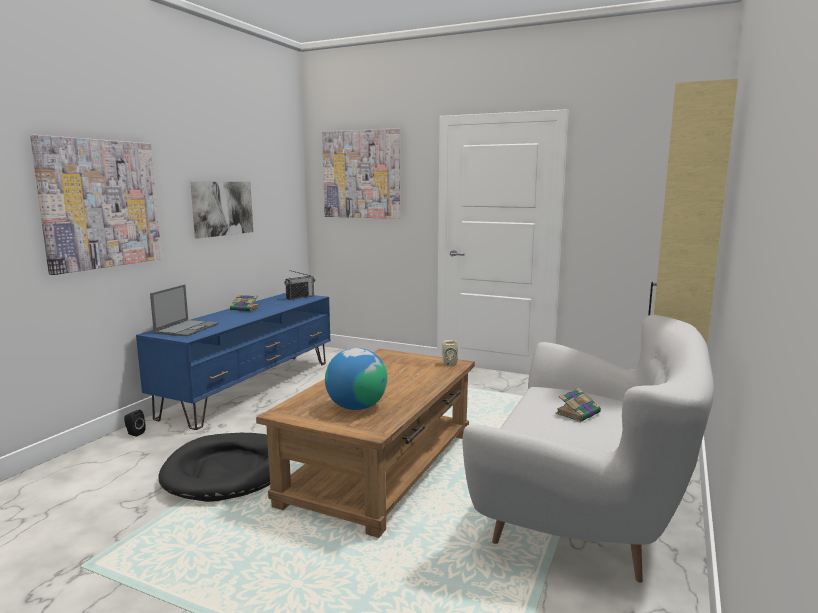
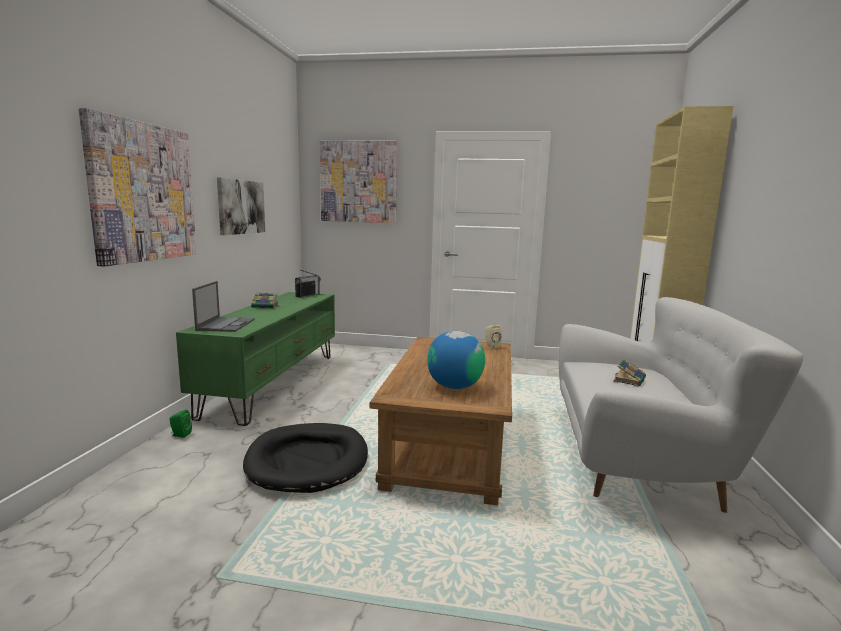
camera: 15 degrees left, 0 degrees up
black speaker [124,410,146,436] -> green speaker [170,410,192,438]
blue tv stand [136,293,330,430] -> green tv stand [176,292,335,426]

